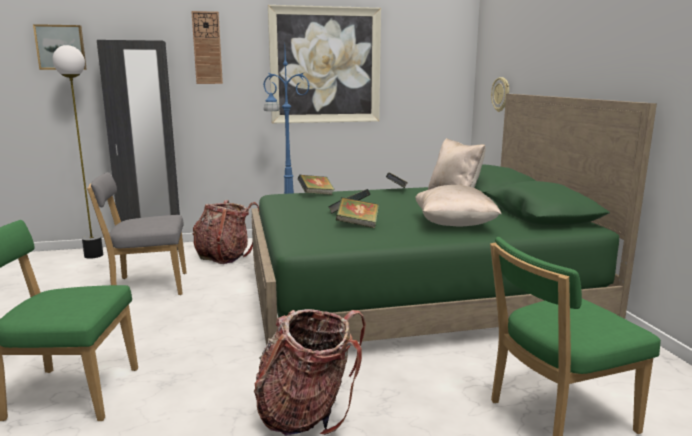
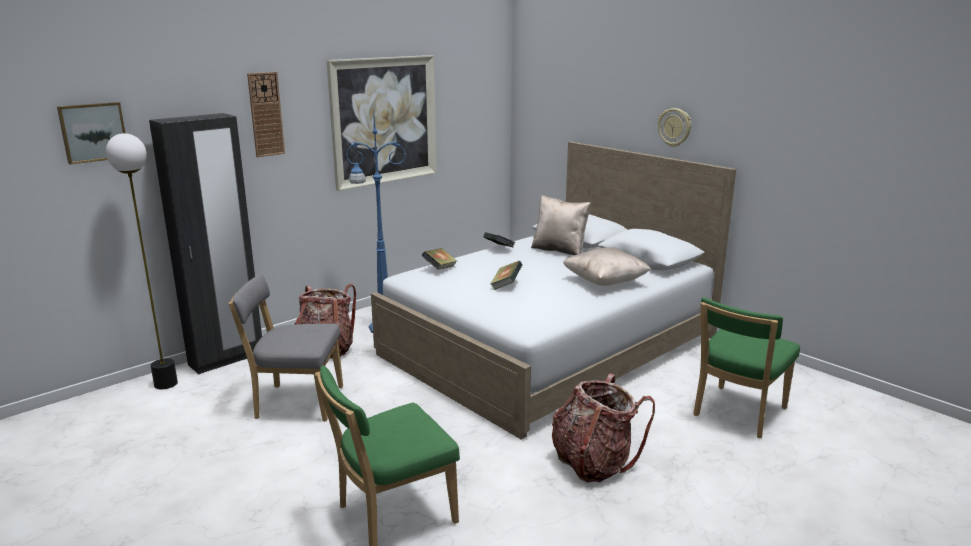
camera: 30 degrees left, 5 degrees up
grey chair [87,172,187,295] -> grey chair turned 45 degrees clockwise [229,274,343,421]
green bed [251,94,657,345] -> white bed [371,142,736,439]
book [336,197,379,228] -> none
wall clock [491,77,509,112] -> wall clock moved to [658,108,691,147]

